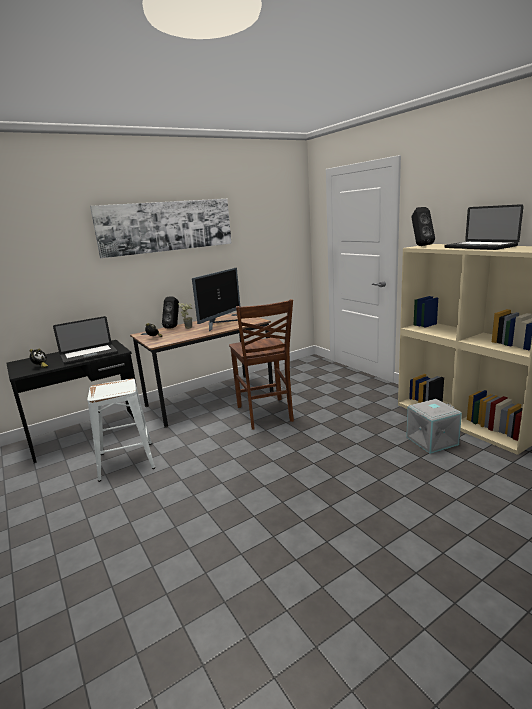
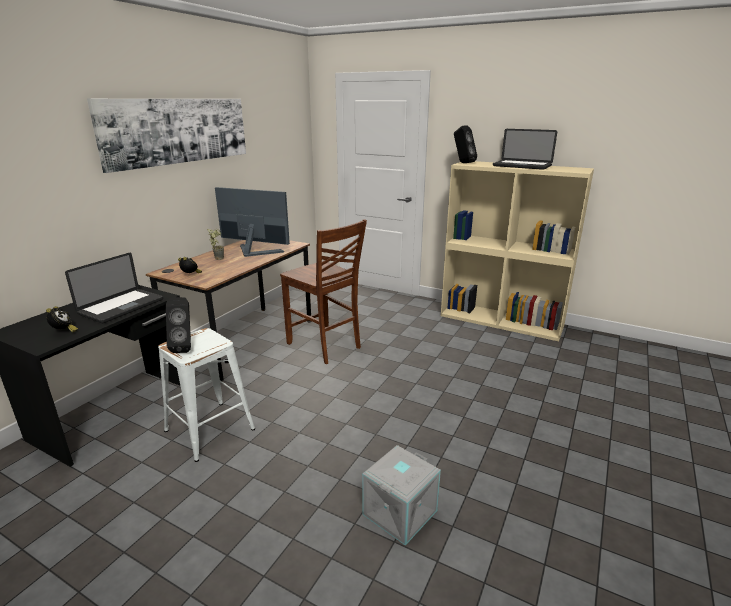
camera: 30 degrees left, 5 degrees up
black speaker [162,296,179,329] -> black speaker moved to [166,297,191,353]
monitor [192,268,240,332] -> monitor turned 75 degrees counterclockwise [215,187,290,257]
grey storage box [406,399,462,454] -> grey storage box moved to [362,445,441,546]

